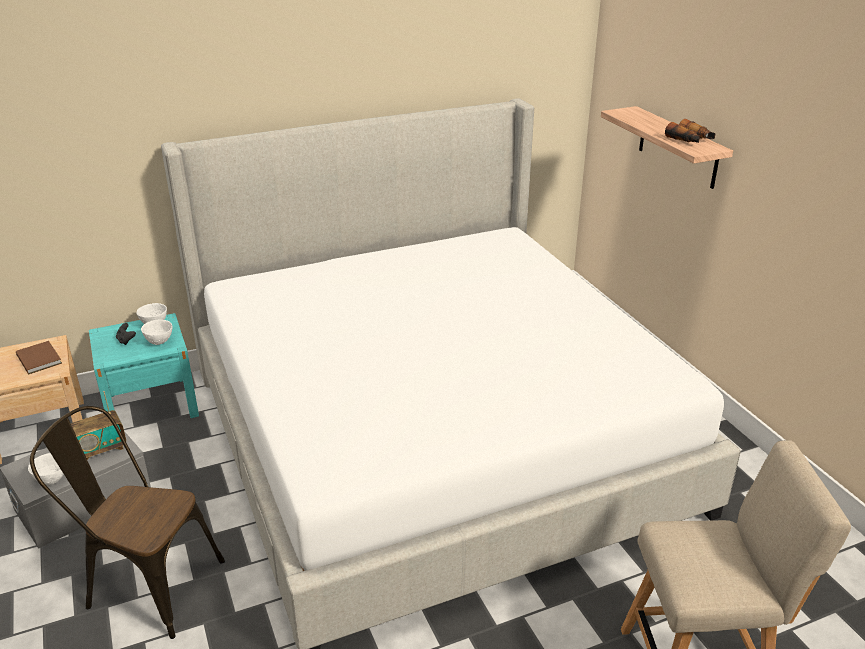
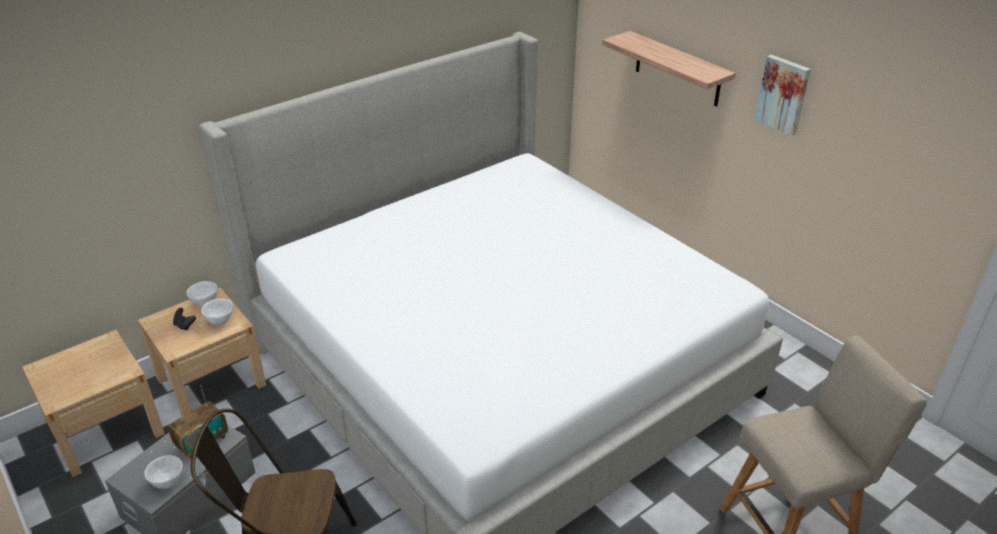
camera: 15 degrees left, 5 degrees up
brown book [16,341,62,375] -> none
turquoise nightstand [89,313,199,418] -> beige nightstand [138,287,266,416]
binoculars [665,119,715,143] -> none
none -> picture [755,55,811,136]

